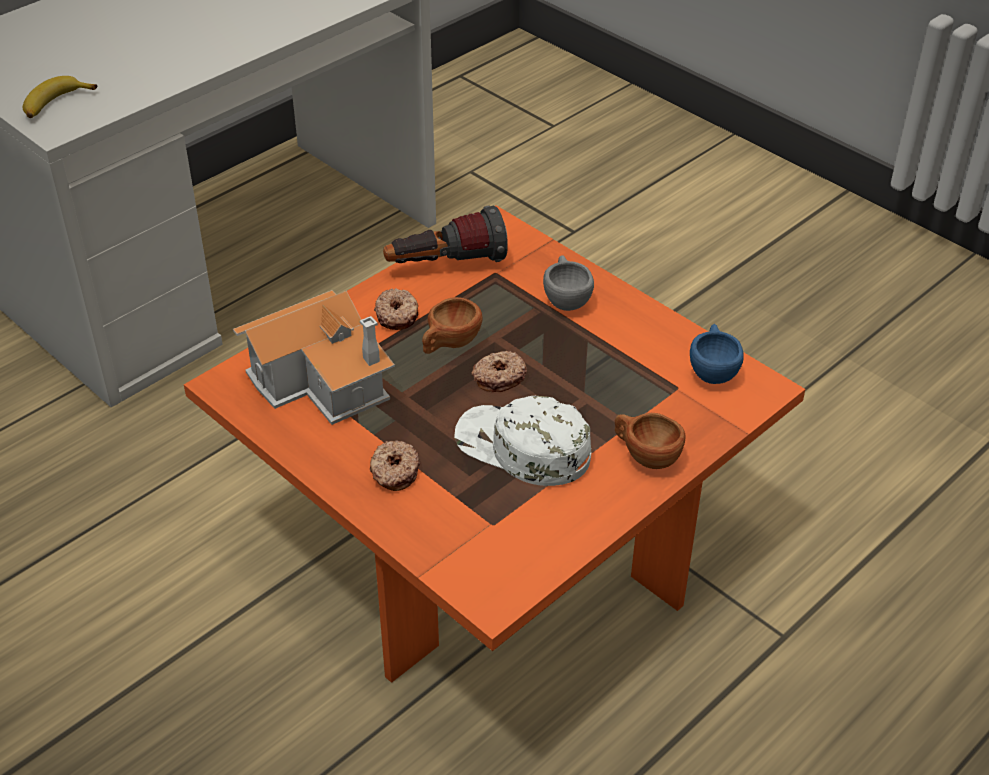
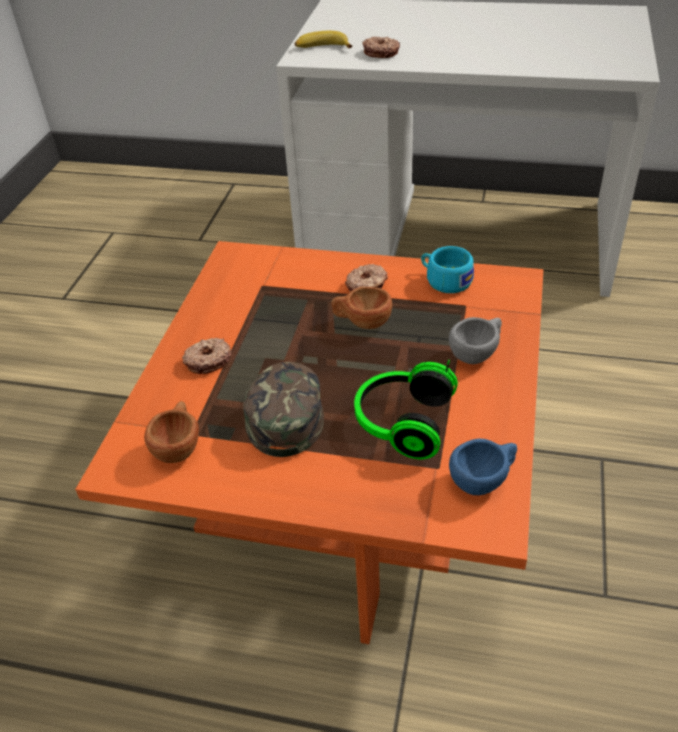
camera: 60 degrees right, 0 degrees up
toy house [233,290,395,425] -> none
flashlight [383,205,508,263] -> turquoise cup [421,246,474,293]
white cap [454,396,591,486] -> green cap [243,362,324,457]
donut [472,351,527,392] -> donut moved to [362,36,400,58]
brown cup [615,413,685,469] -> brown cup moved to [144,401,199,463]
none -> headphones [354,360,458,459]

